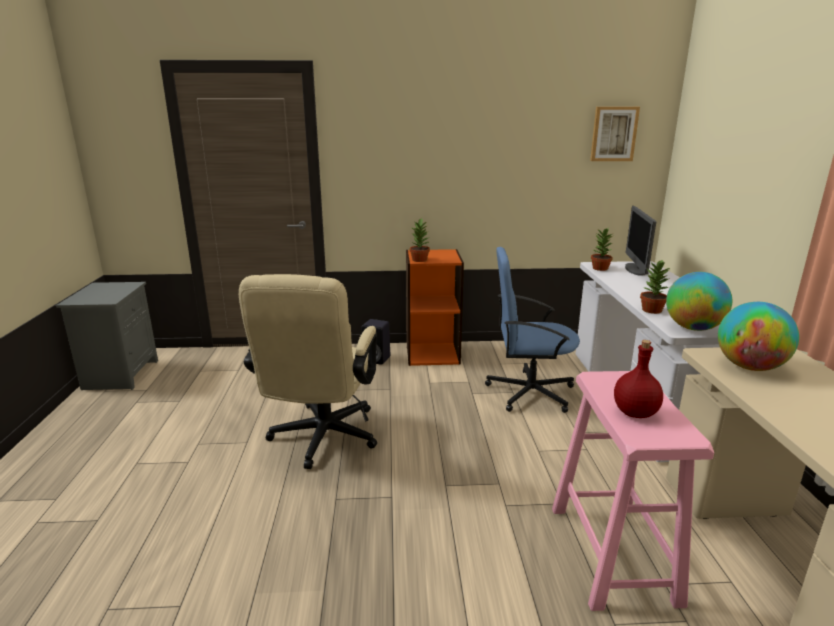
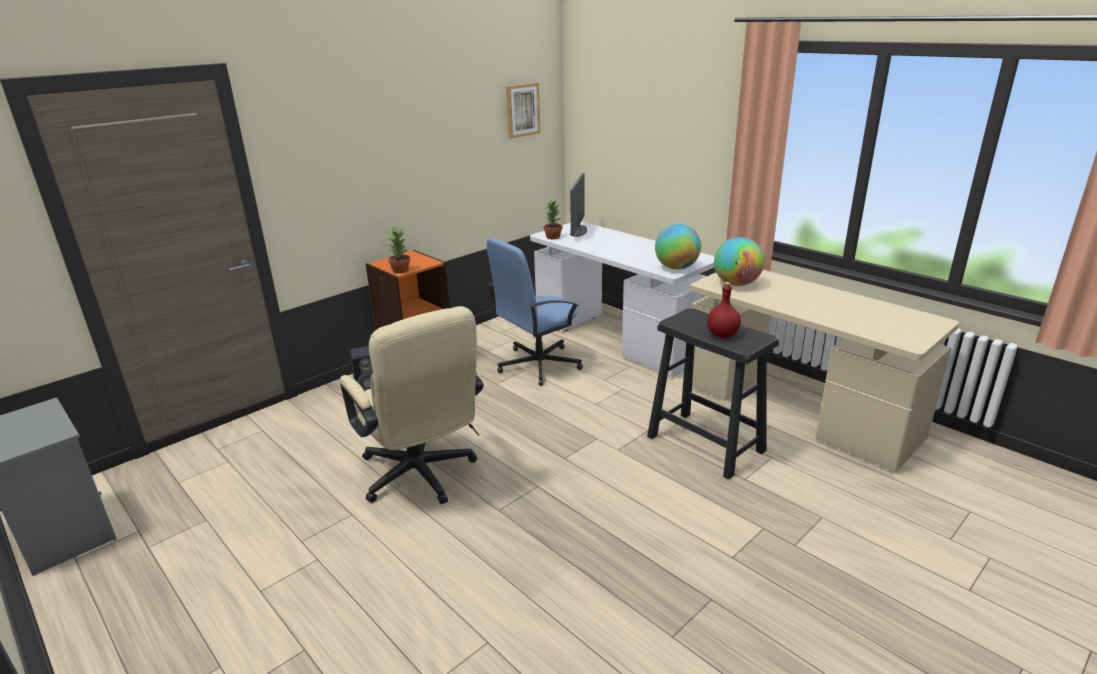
camera: 40 degrees left, 5 degrees up
pink stool [552,371,714,611] -> black stool [647,308,779,479]
monitor [625,206,656,276] -> monitor turned 45 degrees clockwise [570,173,587,237]
potted plant [640,259,670,314] -> none

